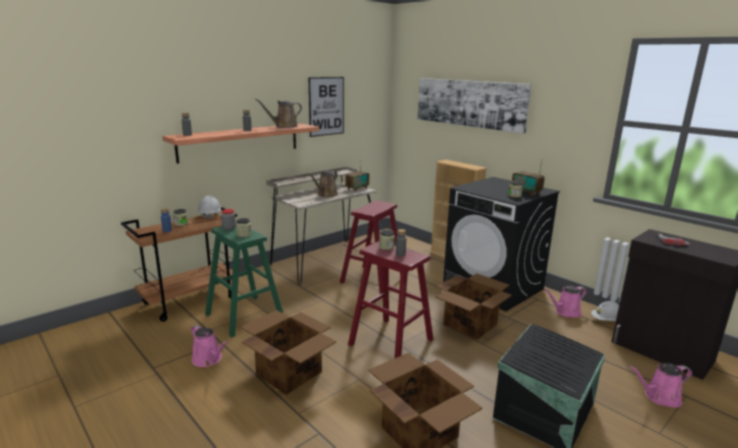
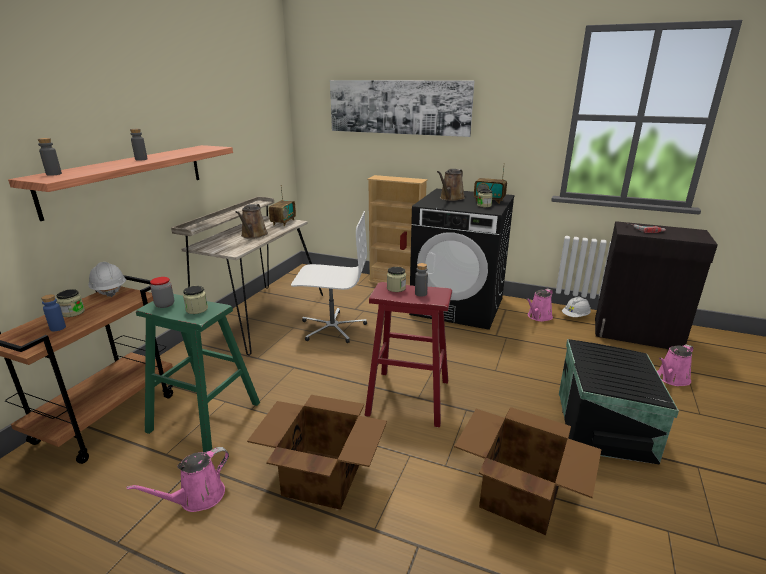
camera: 25 degrees left, 5 degrees up
pink watering can [191,325,227,367] -> pink watering can turned 120 degrees clockwise [126,447,229,512]
brown watering can [255,99,302,128] -> brown watering can moved to [437,169,465,201]
picture [308,77,344,137] -> none
red stool [340,200,401,294] -> white office chair [291,211,367,343]
cardboard box [436,274,512,339] -> none

